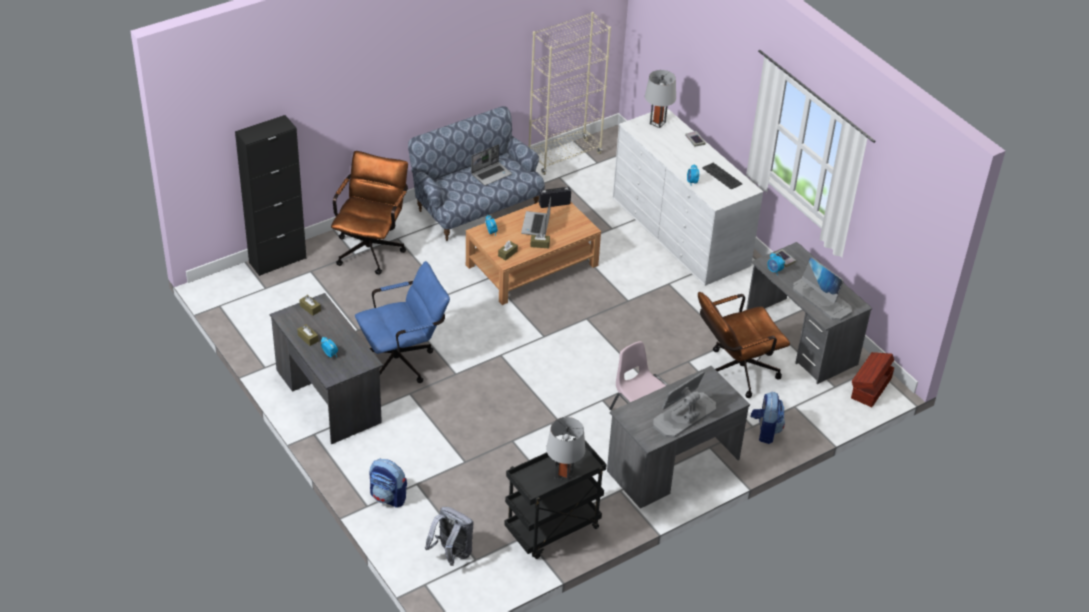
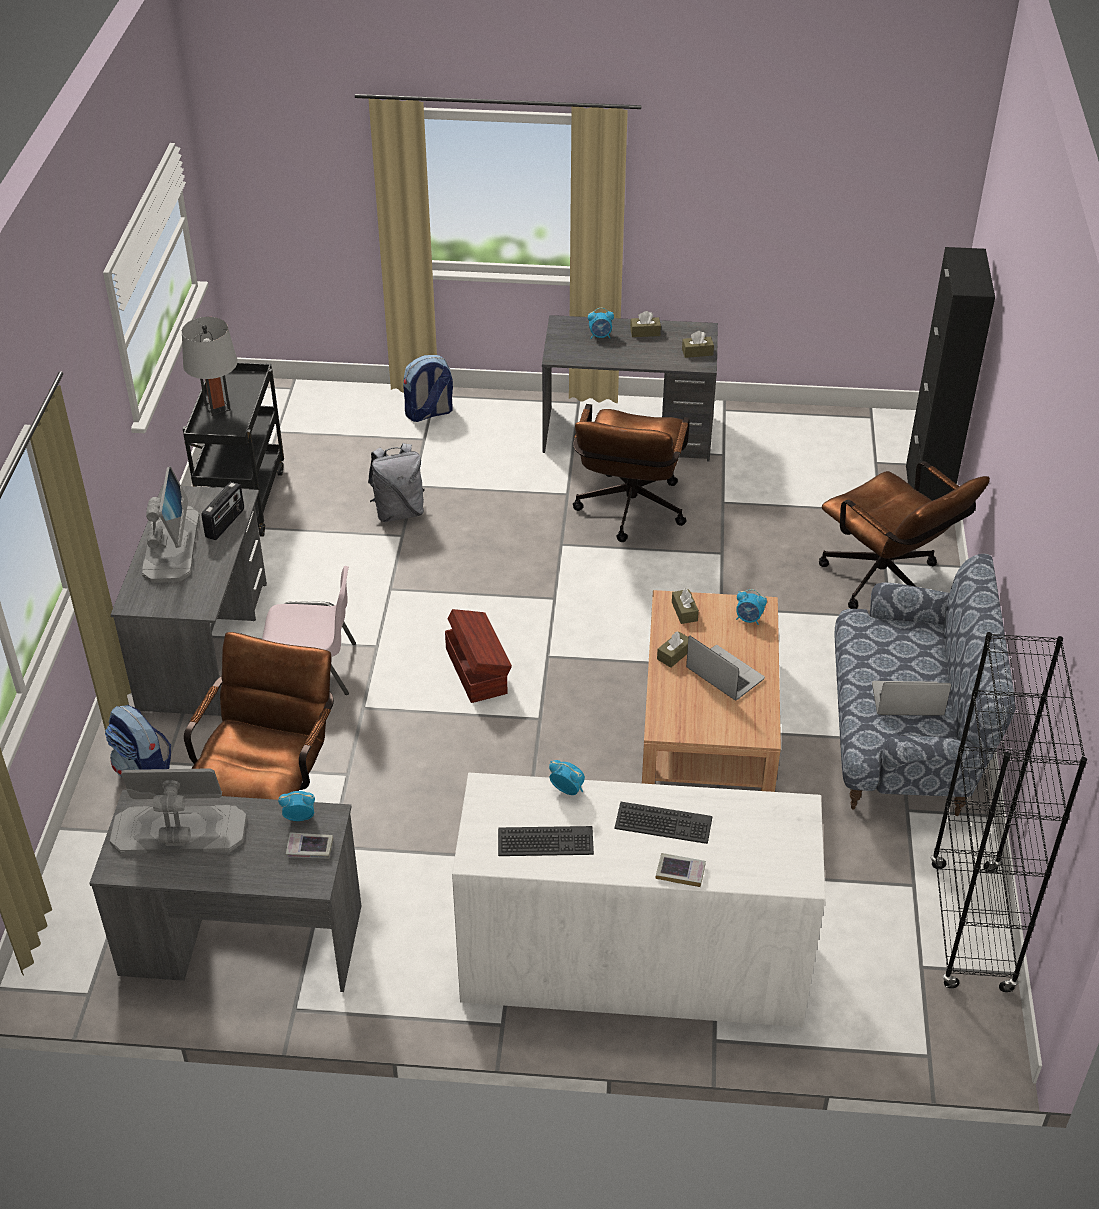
camera: 130 degrees right, 0 degrees up
blue office chair [355,261,450,383] -> brown office chair [573,404,690,542]
grey backpack [425,507,474,566] -> grey backpack moved to [368,443,425,522]
laptop [471,144,512,186] -> laptop turned 90 degrees clockwise [872,681,951,716]
beige bookcase [529,12,611,175] -> black bookcase [931,632,1087,992]
radio [539,187,571,208] -> radio moved to [201,482,244,540]
grey table lamp [645,70,676,128] -> none
brown storage box [851,352,895,407] -> brown storage box moved to [445,609,512,703]
none -> keyboard [614,802,712,844]

